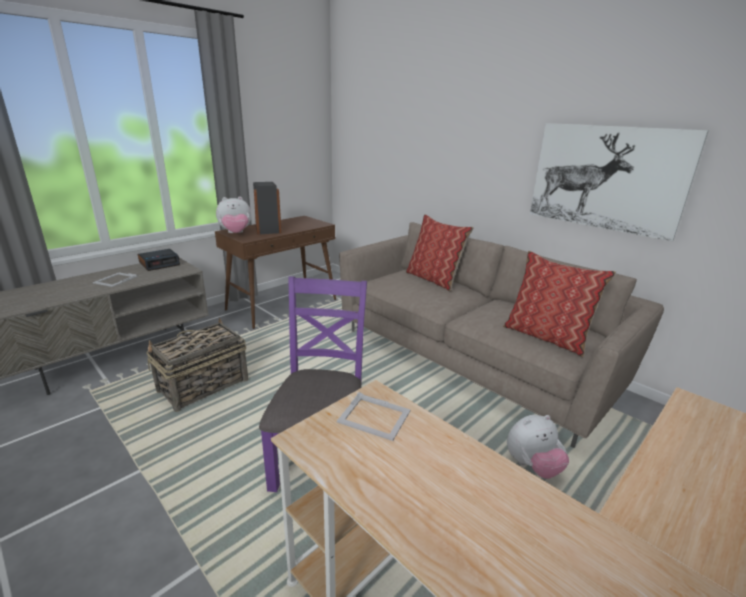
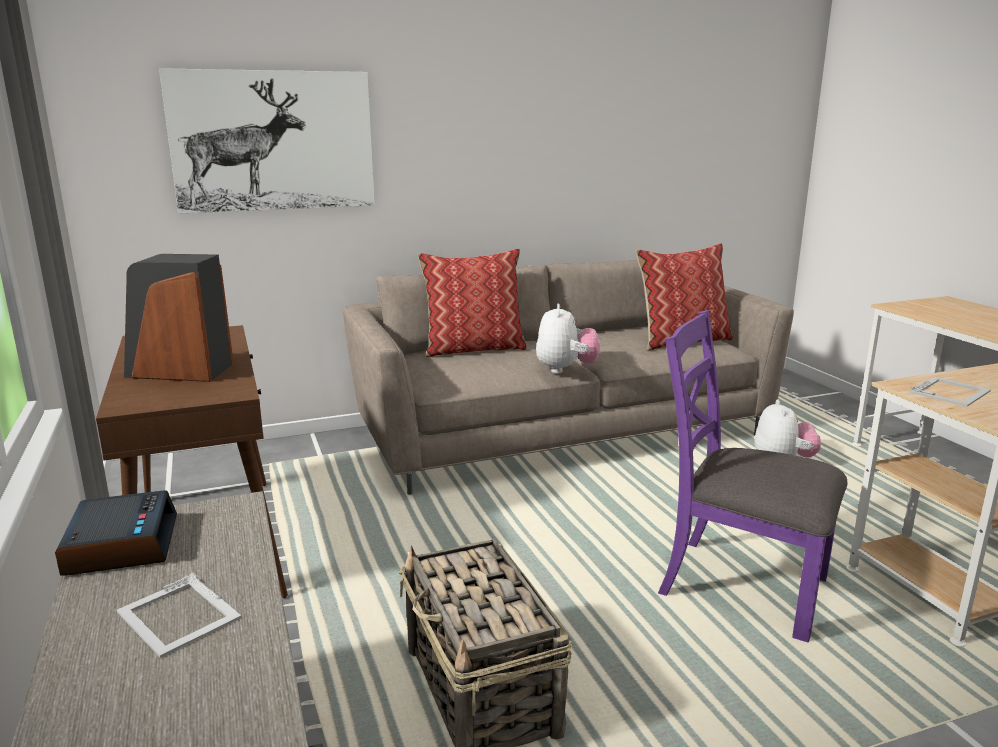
camera: 65 degrees left, 5 degrees down
plush toy [216,197,251,233] -> plush toy moved to [536,304,600,373]
picture [530,123,709,241] -> picture moved to [159,68,375,214]

